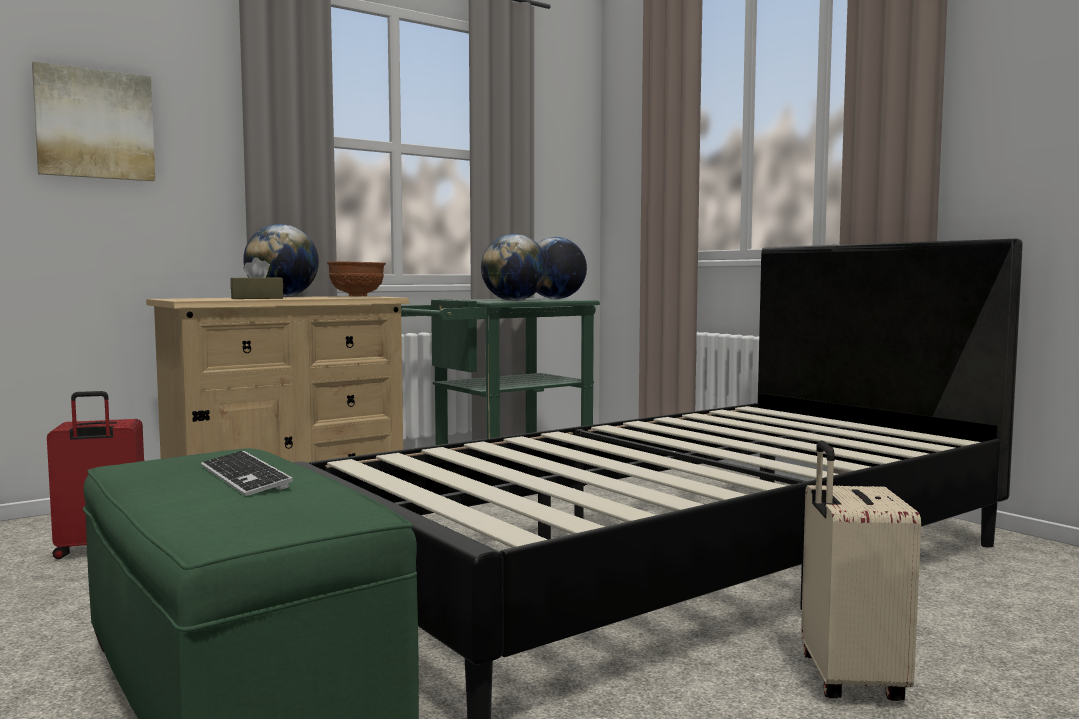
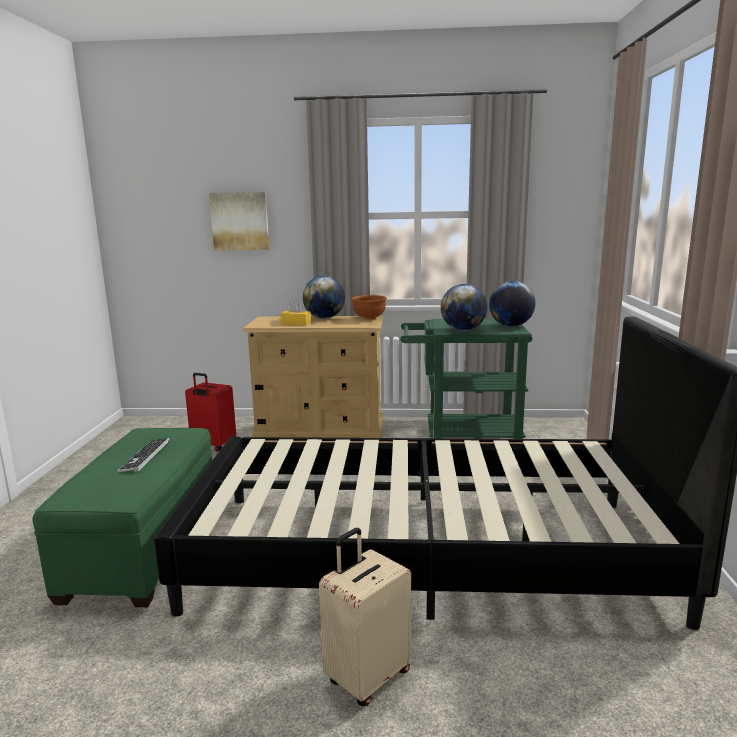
camera: 40 degrees right, 10 degrees up
brown tissue box [230,257,283,299] -> yellow tissue box [280,301,311,326]

